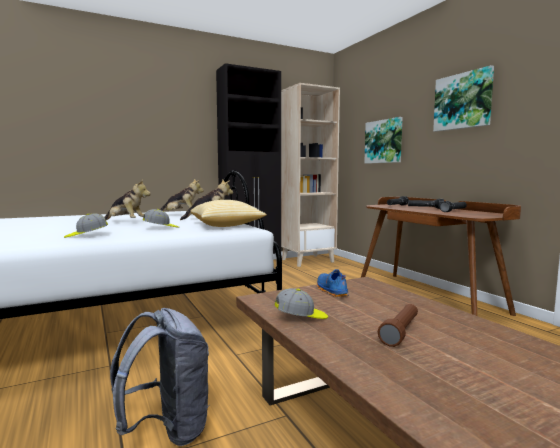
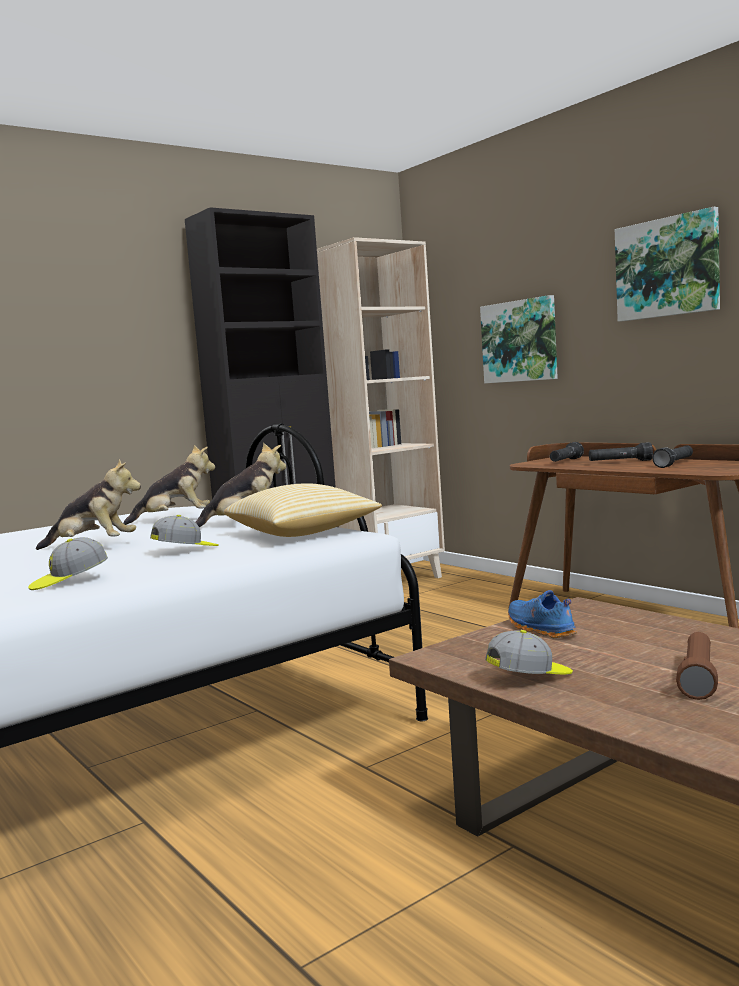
camera: 10 degrees left, 0 degrees up
grey backpack [110,308,210,446] -> none

